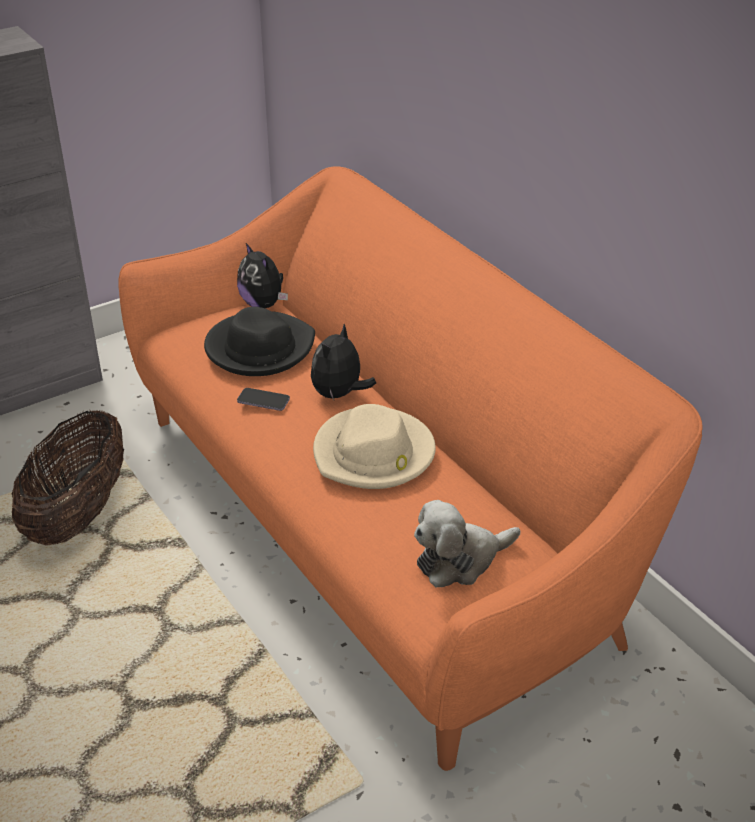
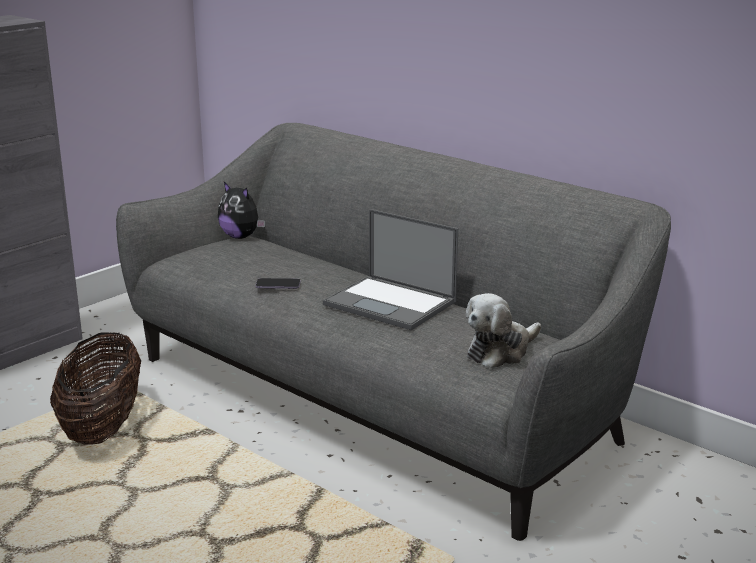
camera: 15 degrees left, 15 degrees down
orange sofa [118,166,702,771] -> grey sofa [116,123,671,541]
black hat [204,307,315,376] -> none
plush toy [311,324,376,400] -> none
beige hat [313,404,436,489] -> laptop [323,209,458,330]

